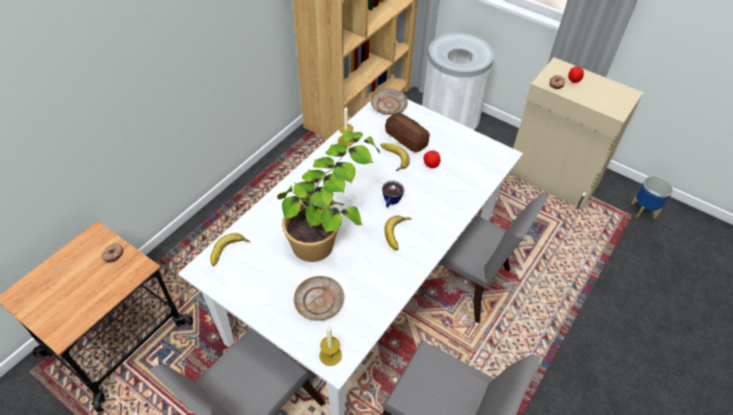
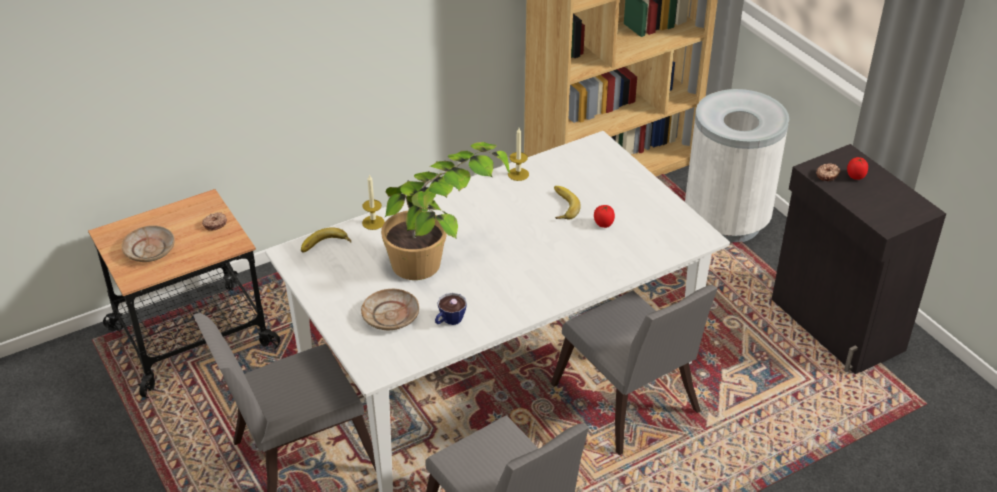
camera: 25 degrees right, 10 degrees down
candle [319,326,342,366] -> candle moved to [362,174,385,230]
beige plate [371,88,408,115] -> beige plate moved to [122,225,175,262]
cup [382,181,404,207] -> cup moved to [435,293,467,325]
banana [384,215,412,250] -> none
bread [385,113,430,152] -> none
beige cabinet [509,57,644,210] -> black cabinet [772,144,946,374]
planter [632,176,673,218] -> none

